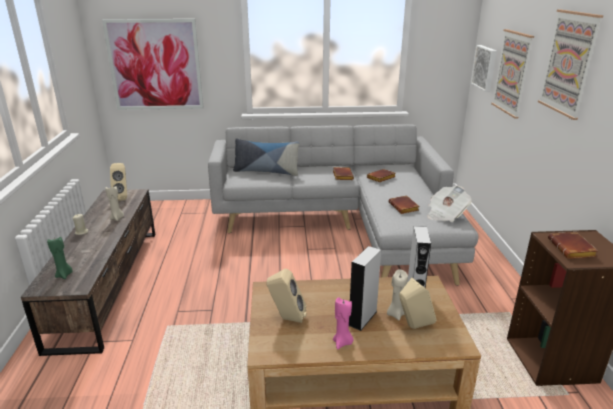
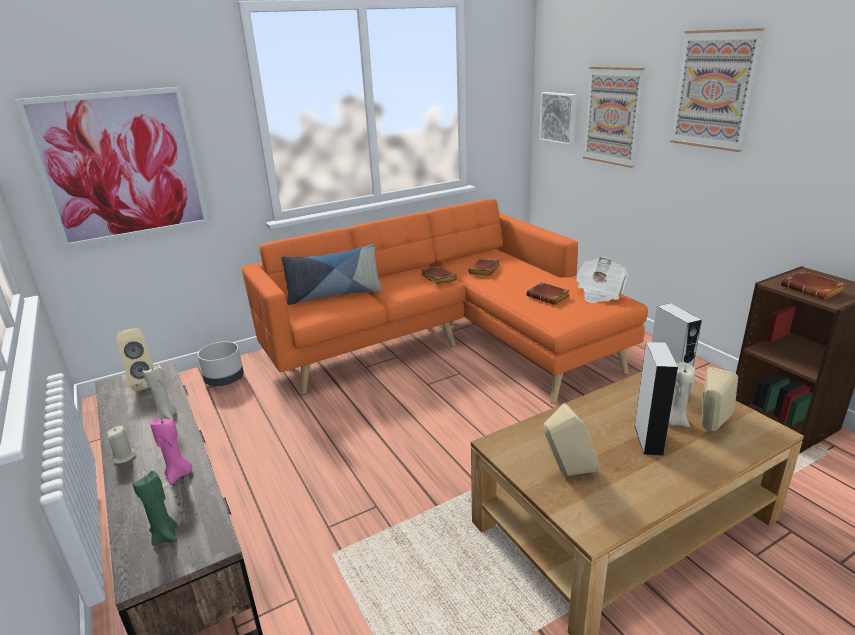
camera: 25 degrees left, 0 degrees up
grey sofa [208,124,478,285] -> orange sofa [242,199,648,404]
pink candle [333,298,354,349] -> pink candle moved to [151,418,192,484]
none -> grey planter [198,341,244,386]

